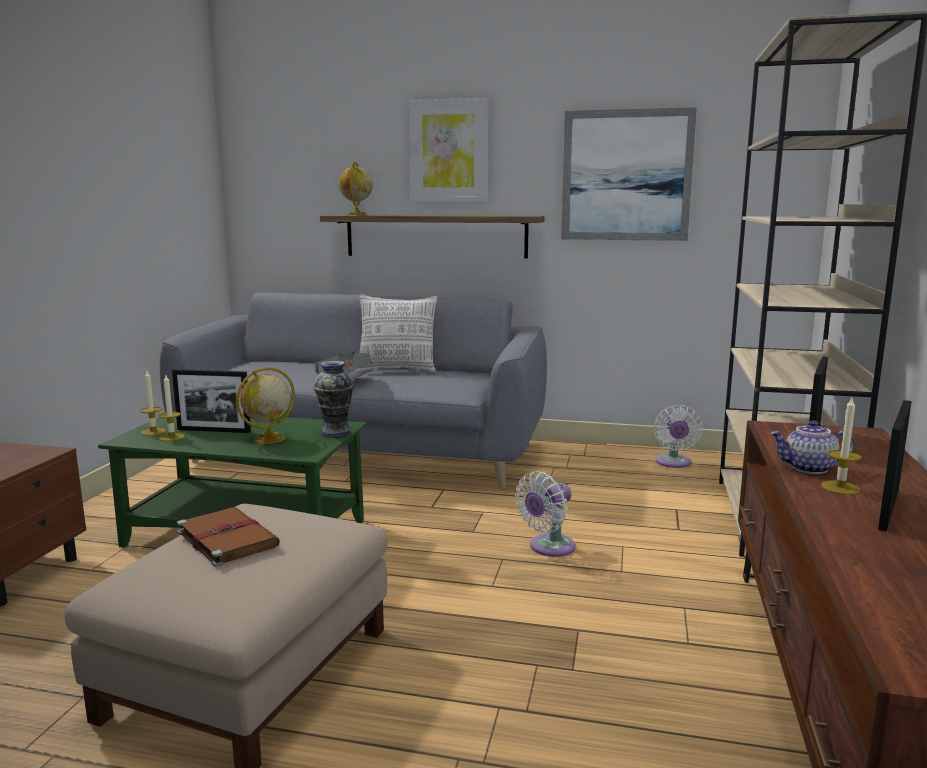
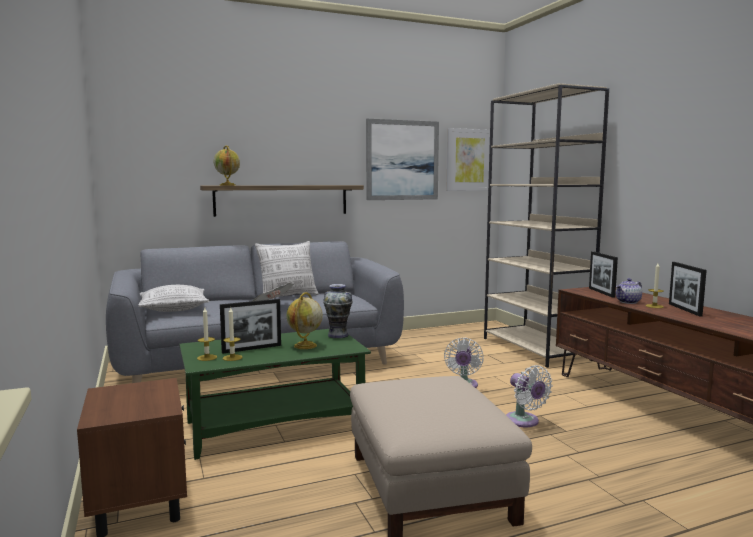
camera: 35 degrees left, 5 degrees down
brown book [177,507,280,567] -> none
picture [409,98,489,202] -> picture moved to [446,128,490,191]
white fan [654,405,703,468] -> white fan moved to [506,365,553,427]
none -> pillow [138,285,209,312]

